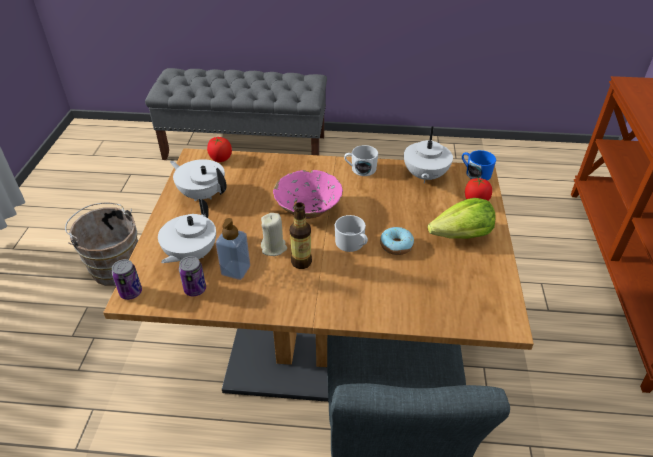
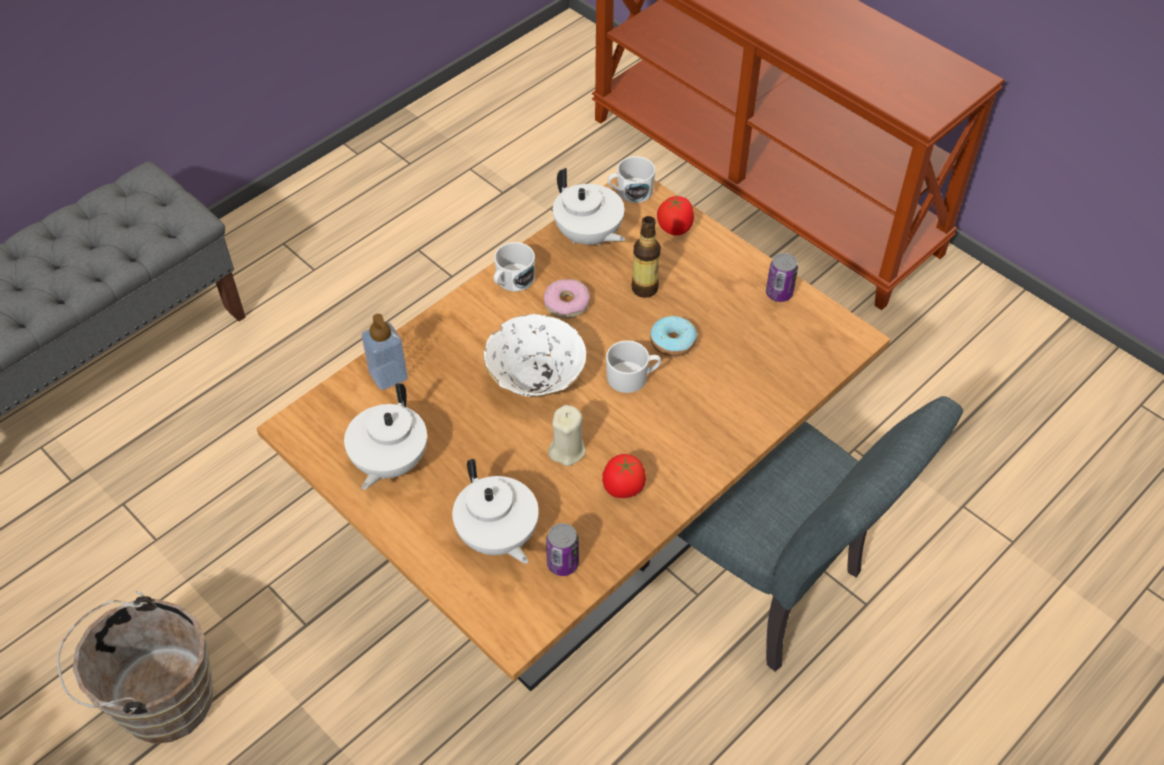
camera: 50 degrees left, 10 degrees up
can [112,259,142,300] -> can moved to [766,253,798,302]
white teapot [170,159,227,201] -> white teapot turned 60 degrees counterclockwise [344,383,427,490]
tomato [207,137,232,162] -> tomato moved to [602,454,646,498]
soap dispenser [216,218,250,280] -> soap dispenser moved to [361,314,408,390]
pink bowl [273,170,343,219] -> white bowl [483,314,586,397]
bottle [290,202,312,269] -> bottle moved to [632,216,661,298]
lettuce [428,198,495,239] -> none
blue mug [462,150,496,180] -> white mug [608,156,655,203]
none -> donut [544,279,590,319]

